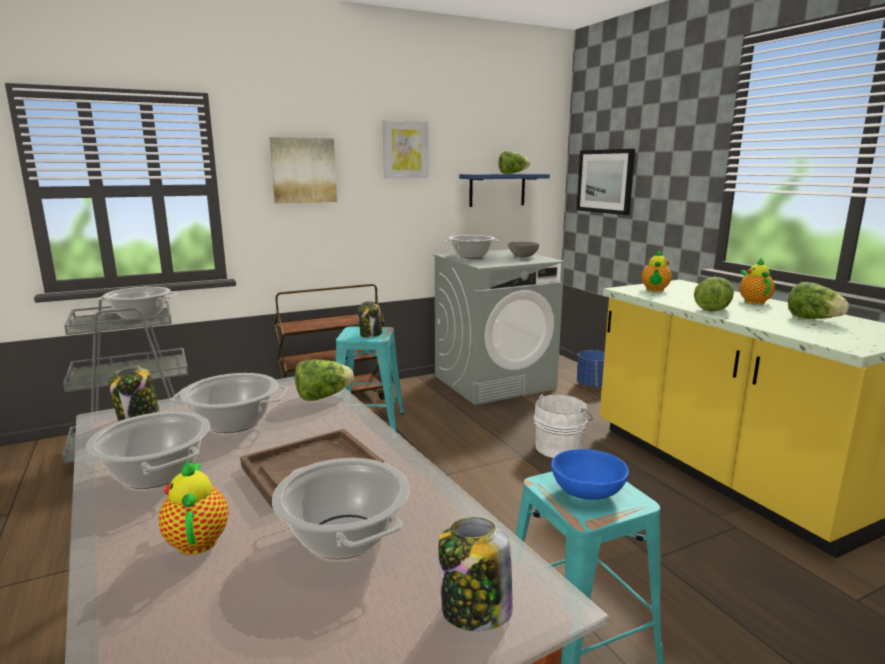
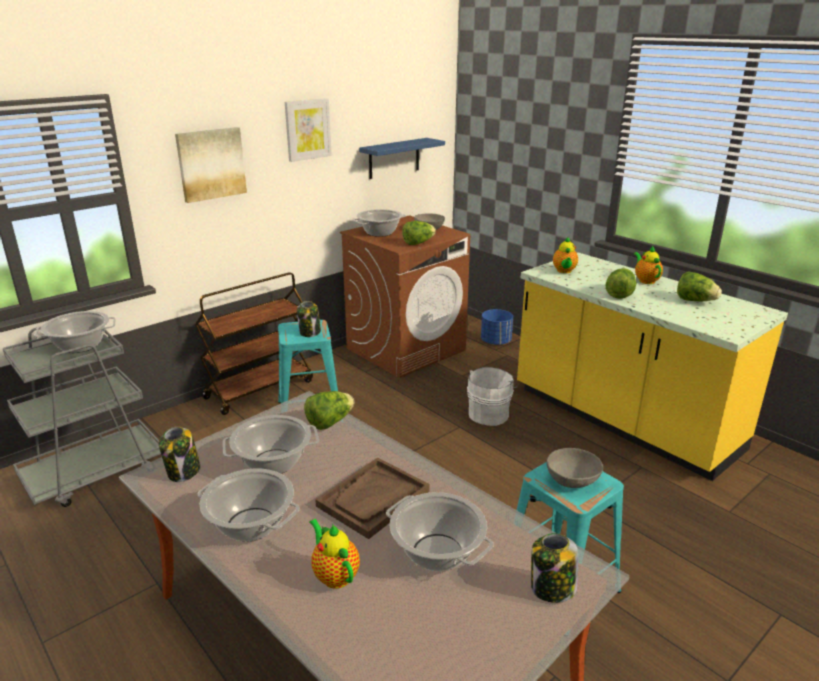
camera: 15 degrees left, 10 degrees up
grey washing machine [433,249,564,405] -> brown washing machine [340,215,470,378]
lettuce [499,151,530,174] -> lettuce moved to [402,221,436,245]
blue bowl [551,449,629,500] -> grey bowl [546,448,603,488]
picture [576,149,635,215] -> none

